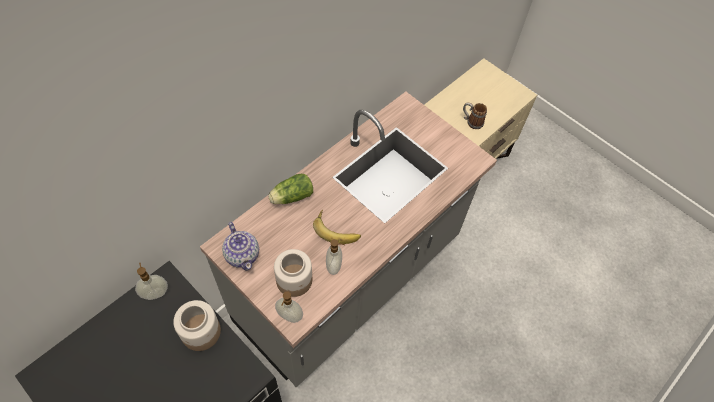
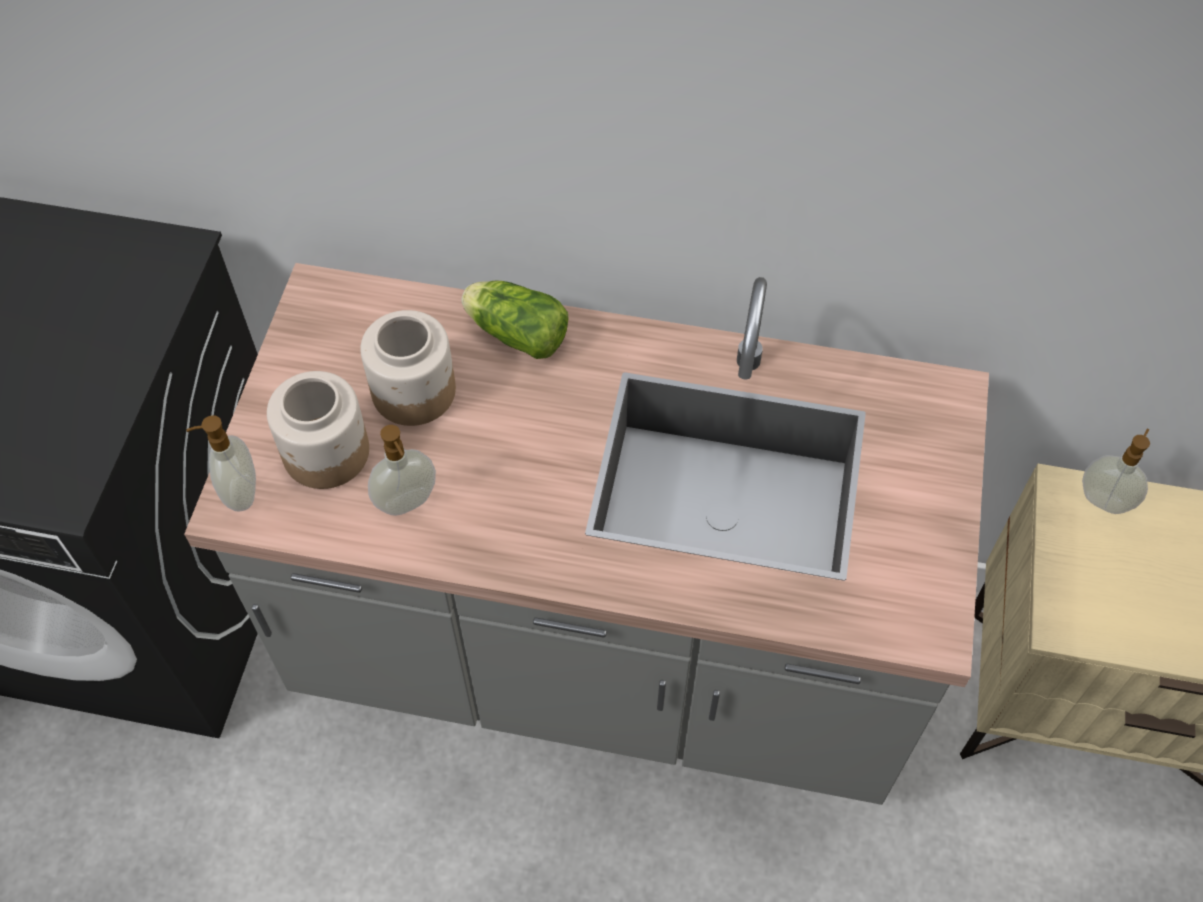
camera: 60 degrees right, 0 degrees up
soap dispenser [135,263,168,300] -> soap dispenser moved to [1082,428,1150,514]
jar [173,300,221,351] -> jar moved to [360,310,456,426]
teapot [222,222,259,271] -> none
banana [313,210,361,244] -> none
mug [463,103,487,129] -> none

